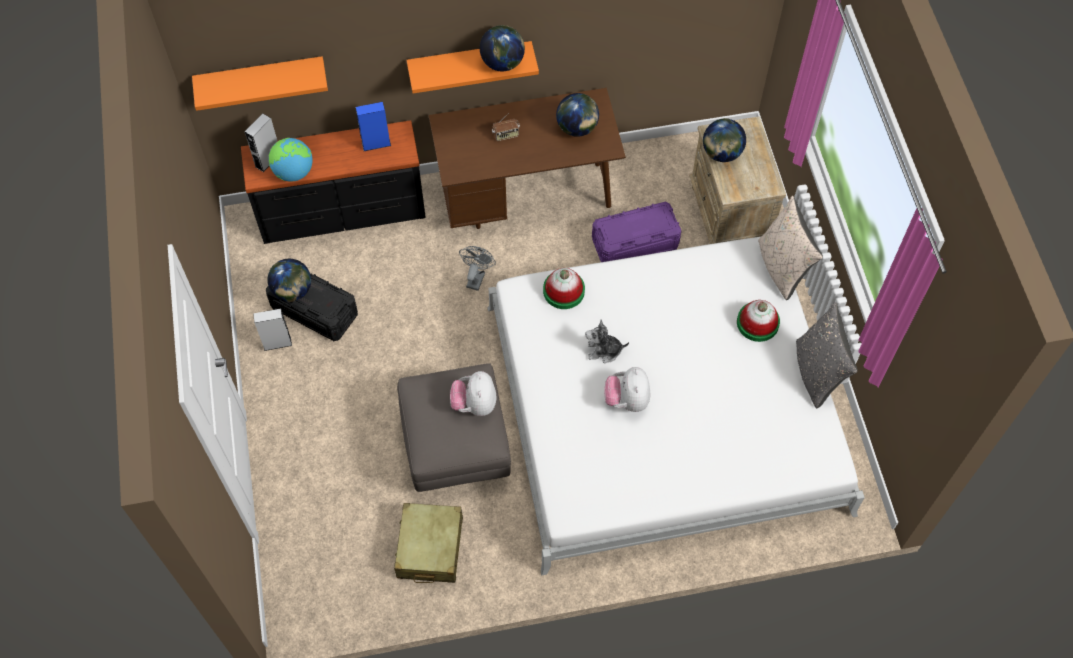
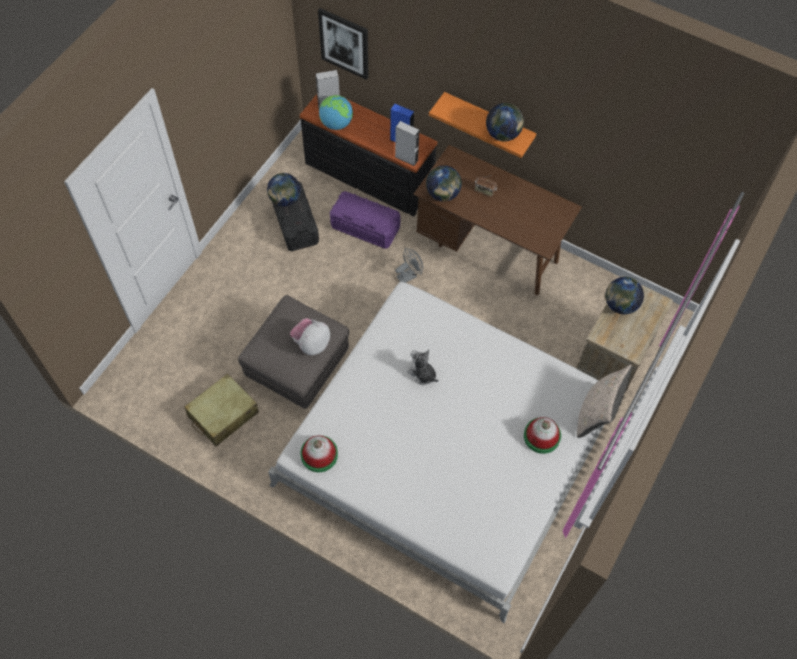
camera: 40 degrees right, 0 degrees up
orange shelf [192,56,328,111] -> picture [318,8,369,80]
grey speaker [253,309,292,351] -> grey speaker moved to [395,121,419,166]
hat [543,268,585,309] -> hat moved to [301,435,338,472]
globe [556,93,599,137] -> globe moved to [426,165,462,202]
purple storage box [592,202,681,262] -> purple storage box moved to [330,191,401,249]
plush toy [604,367,650,412] -> none
grey pillow [796,302,858,408] -> none

